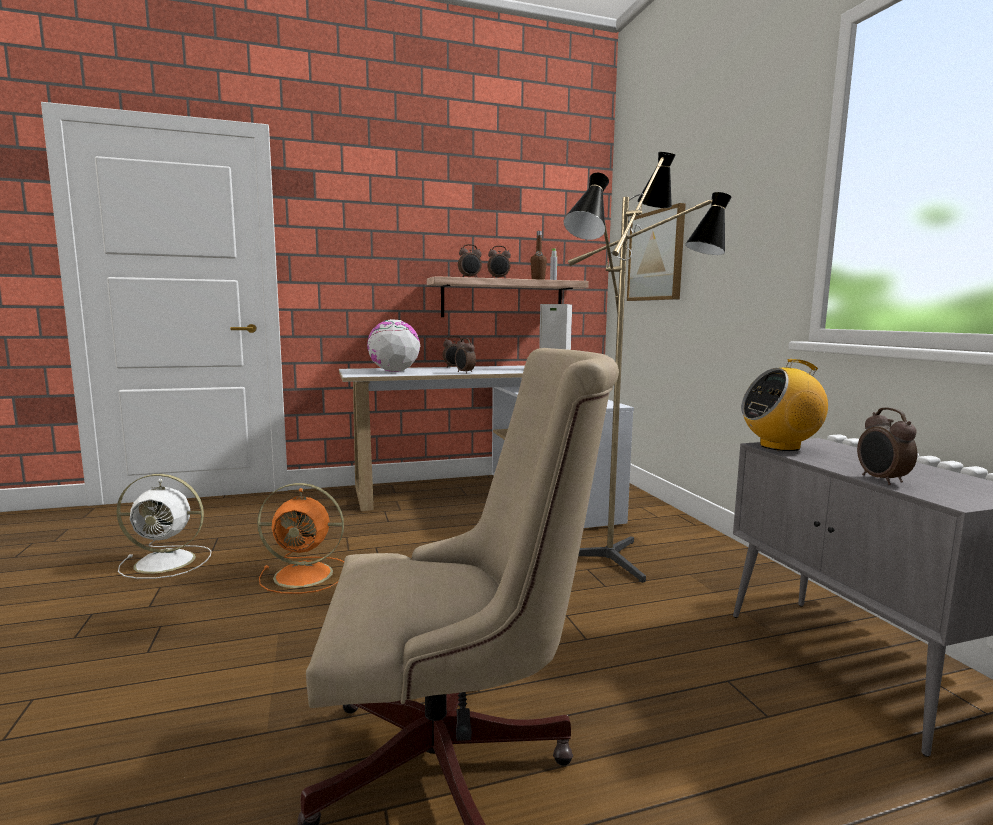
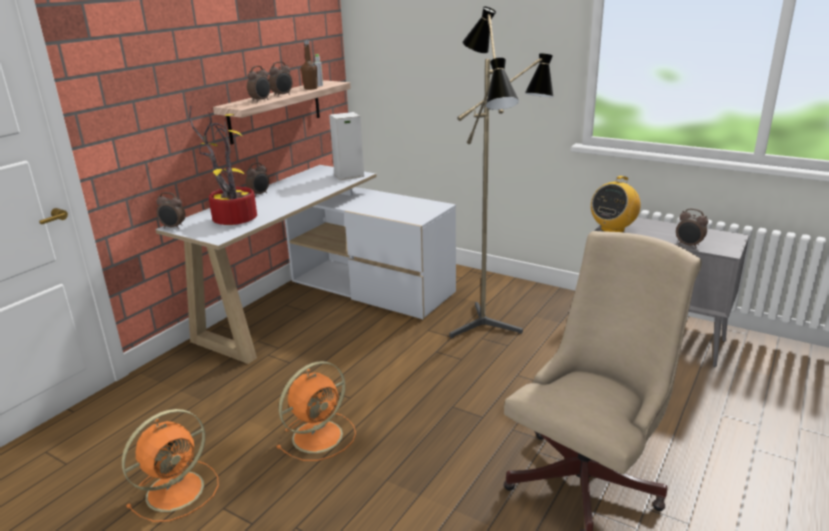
camera: 40 degrees left, 15 degrees up
white fan [116,474,211,579] -> orange fan [122,409,219,522]
globe [367,319,420,372] -> potted plant [189,106,257,225]
alarm clock [455,338,476,374] -> alarm clock moved to [156,192,186,229]
picture [627,203,686,301] -> none

